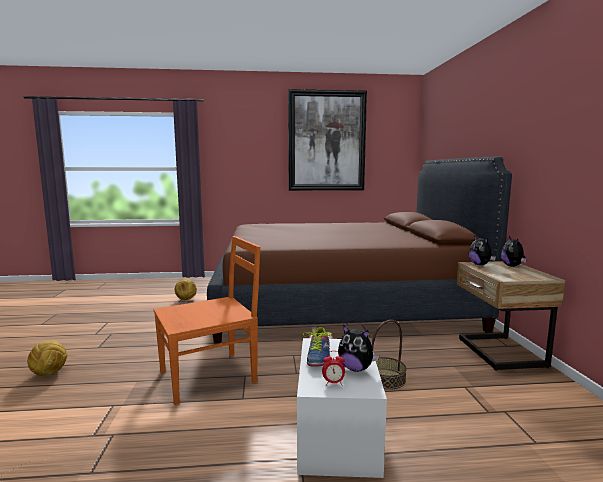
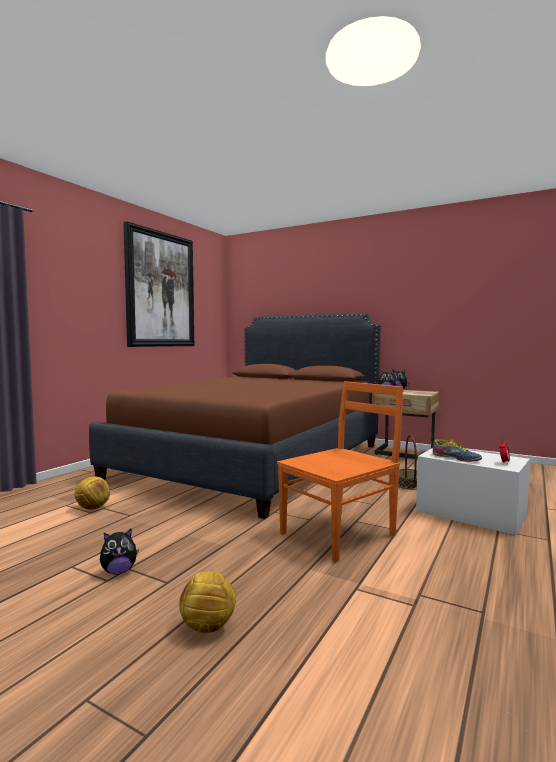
camera: 55 degrees left, 5 degrees down
orange chair [154,236,260,405] -> orange chair turned 45 degrees clockwise [277,381,403,563]
plush toy [338,325,379,372] -> plush toy moved to [100,528,139,575]

